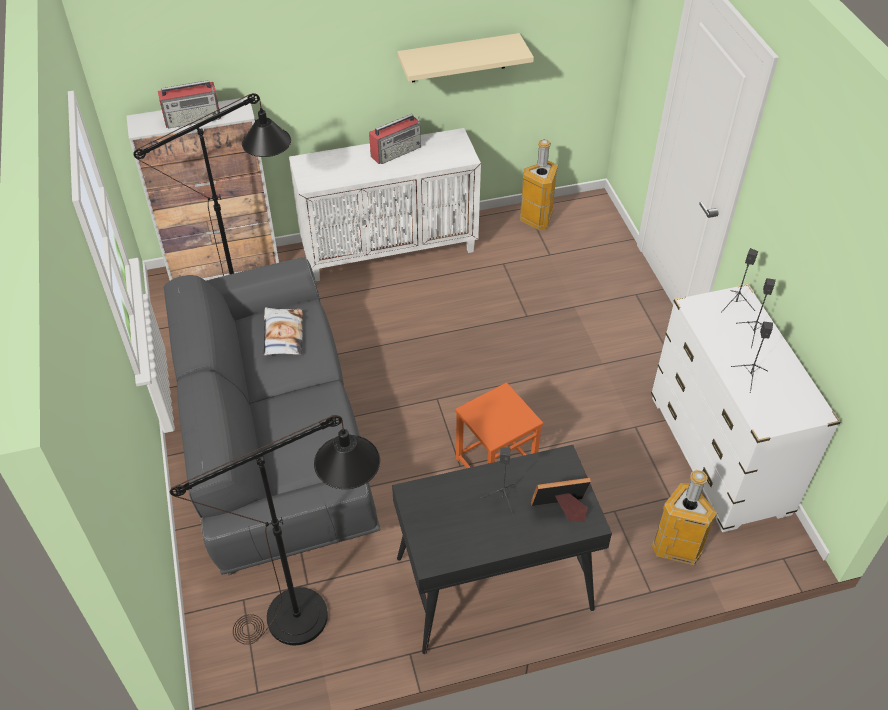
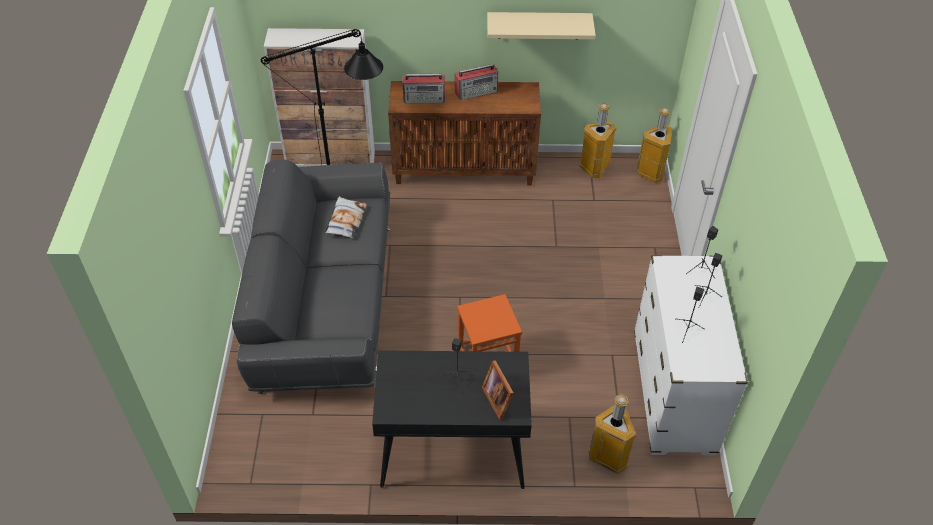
camera: 15 degrees right, 0 degrees up
radio [158,80,221,129] -> radio moved to [403,74,445,104]
black floor lamp [170,415,380,645] -> none
white cabinet [289,128,481,281] -> brown cabinet [388,81,541,186]
picture frame [531,478,591,522] -> picture frame turned 120 degrees counterclockwise [482,360,514,420]
none -> trash can [637,108,672,183]

